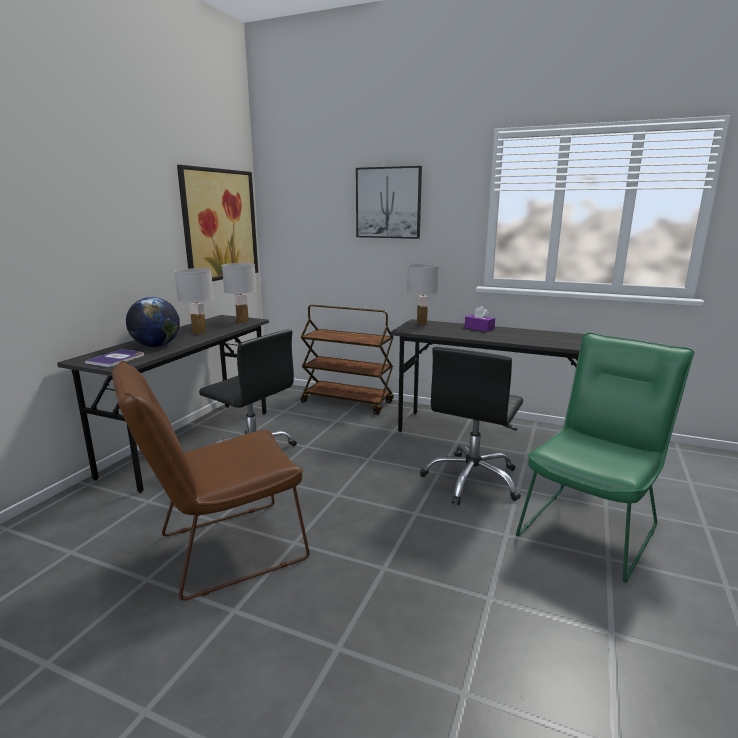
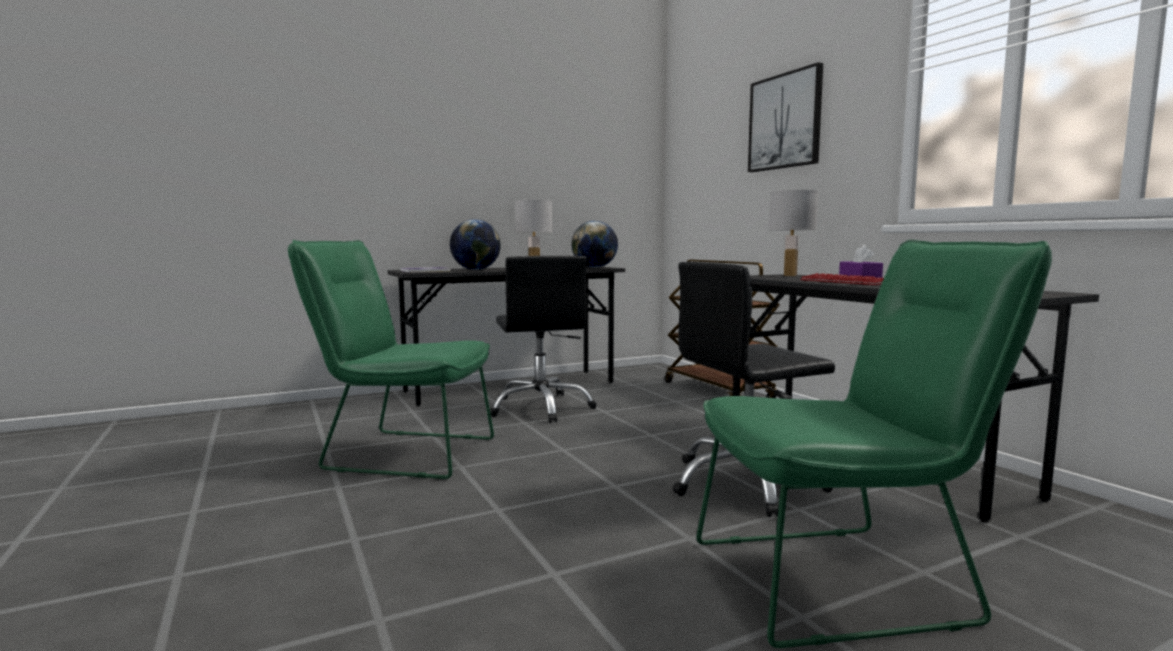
camera: 40 degrees right, 10 degrees down
brown chair [112,361,310,601] -> green chair [288,240,494,479]
picture [177,165,258,281] -> none
white table lamp [222,263,257,323] -> globe [571,221,618,268]
none -> keyboard [800,273,884,285]

